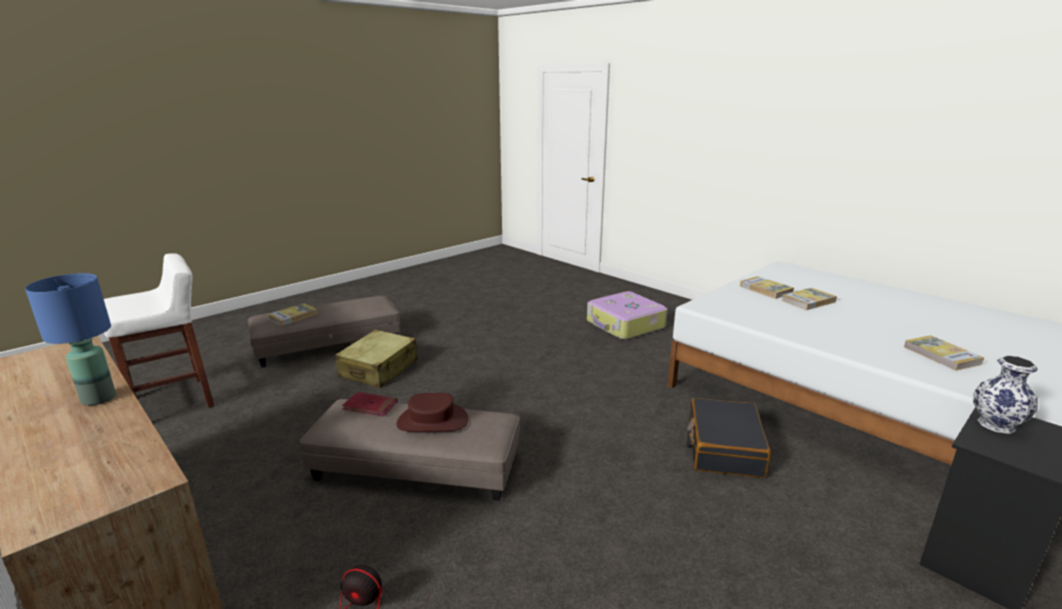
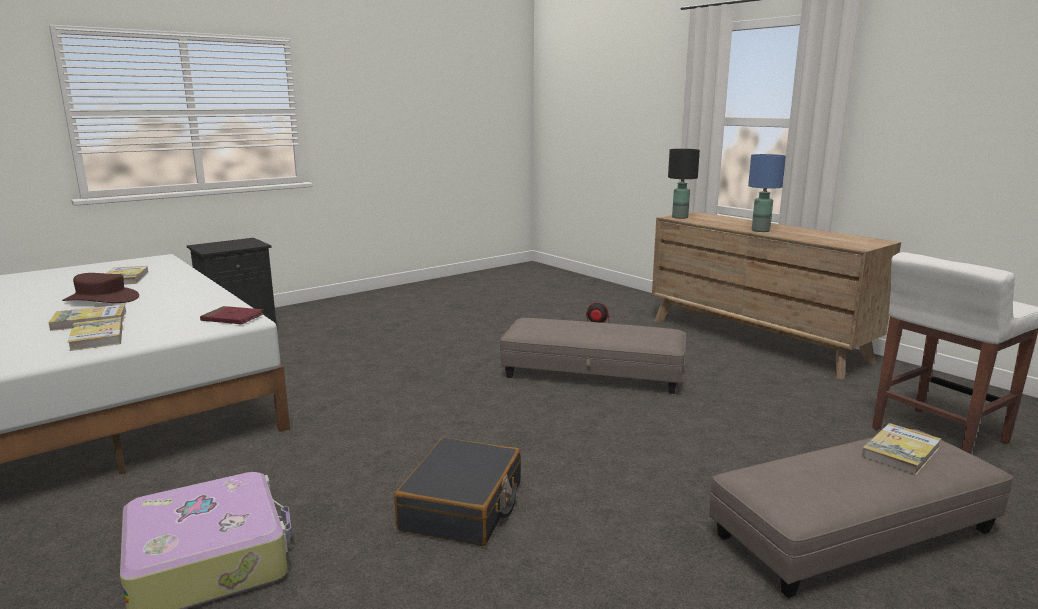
camera: 175 degrees left, 5 degrees down
beige suitcase [335,330,418,388] -> none
red book [342,392,397,417] -> red book moved to [200,306,264,325]
brown hat [396,393,469,432] -> brown hat moved to [62,273,139,303]
black suitcase [687,398,771,478] -> black suitcase moved to [394,438,521,546]
vase [973,355,1038,434] -> none
none -> black table lamp [668,149,700,219]

